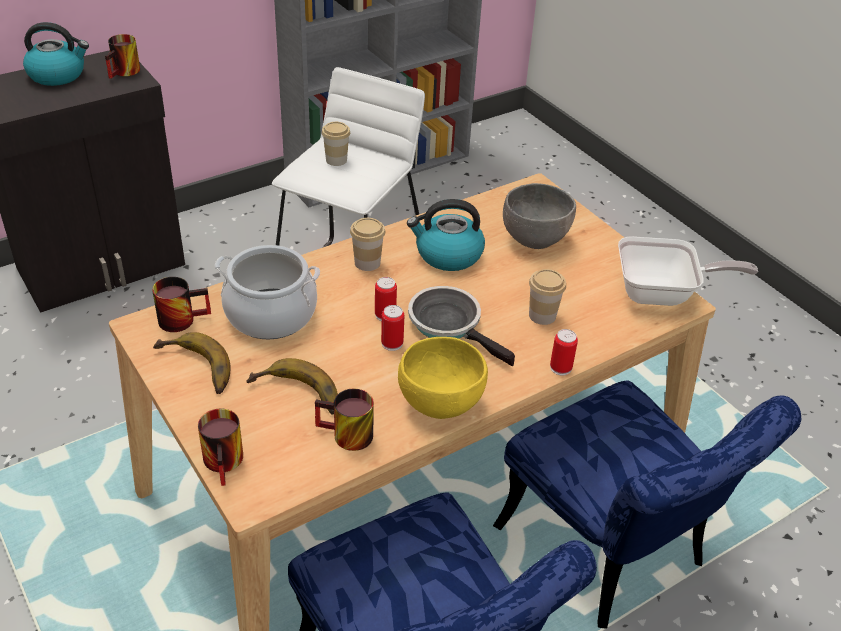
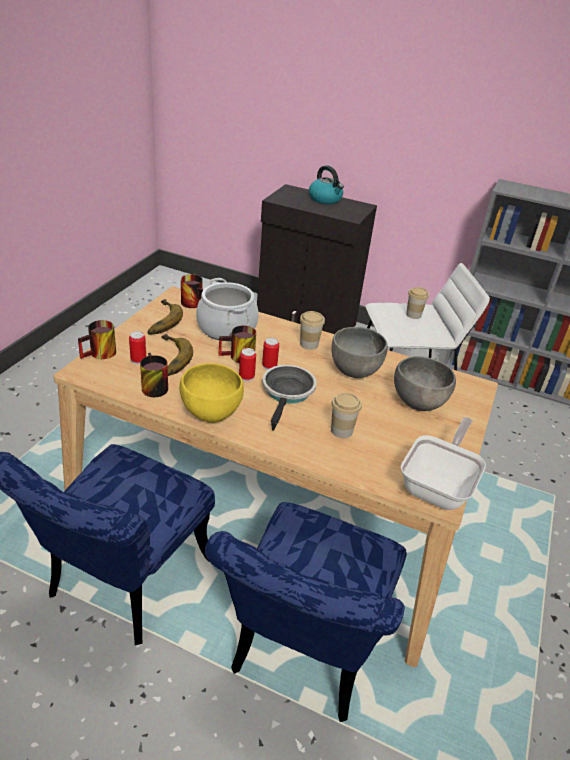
camera: 55 degrees right, 5 degrees down
mug [105,34,140,79] -> mug moved to [219,325,256,363]
kettle [407,199,485,271] -> grey bowl [332,327,388,378]
can [550,329,578,375] -> can moved to [129,331,146,365]
frying pan [618,236,758,306] -> frying pan turned 120 degrees counterclockwise [401,417,486,510]

